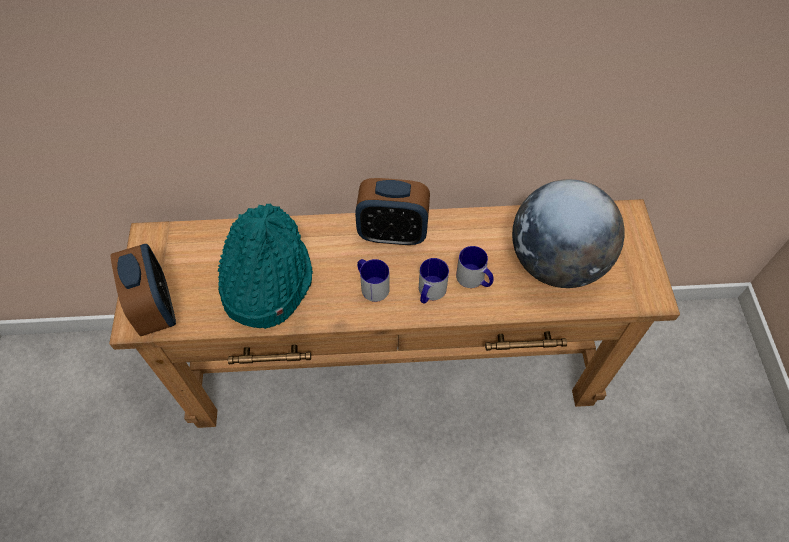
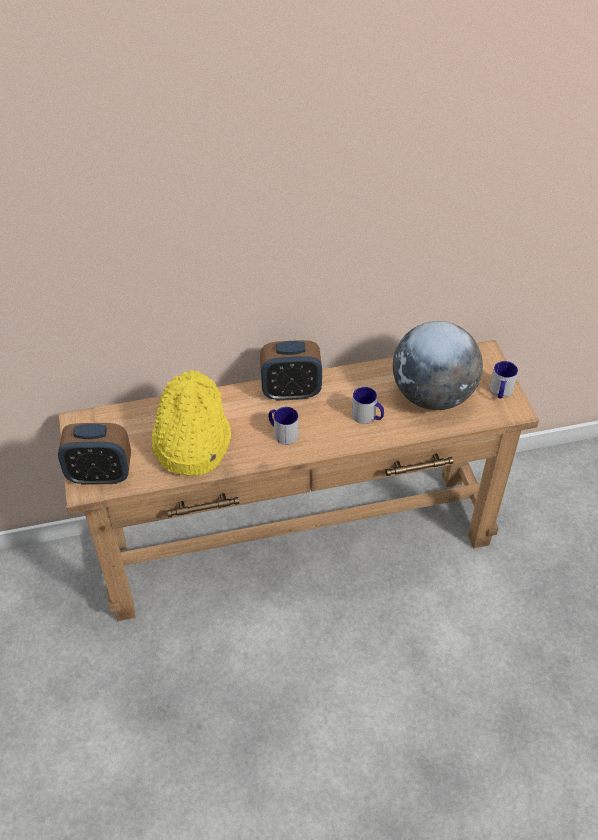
camera: 10 degrees left, 10 degrees down
alarm clock [110,244,176,336] -> alarm clock turned 120 degrees clockwise [58,423,131,485]
turquoise hat [218,204,313,329] -> yellow hat [151,370,231,476]
mug [419,258,449,304] -> mug moved to [490,361,518,399]

